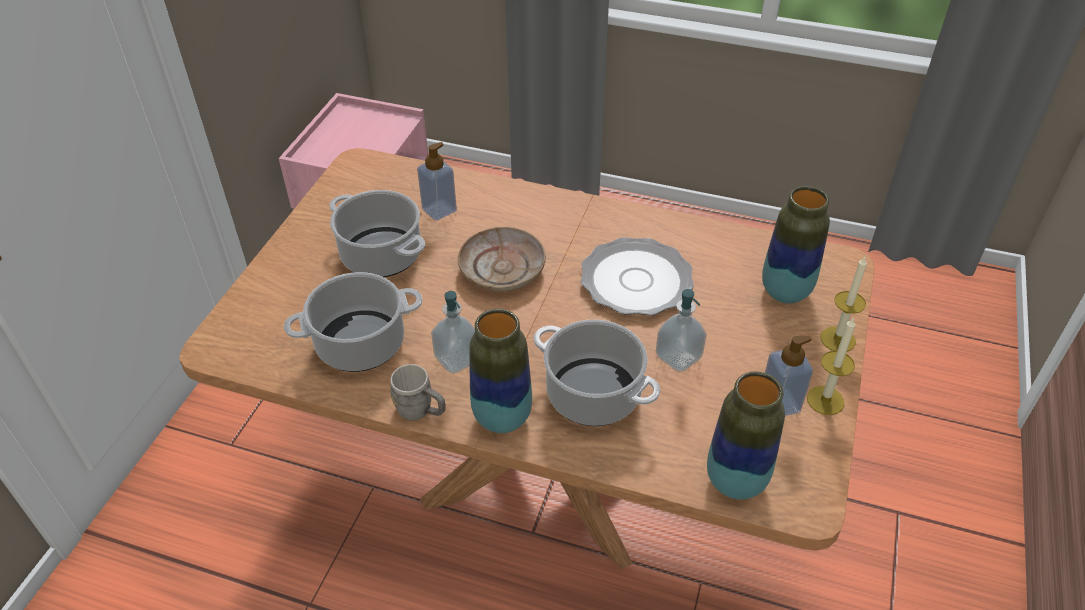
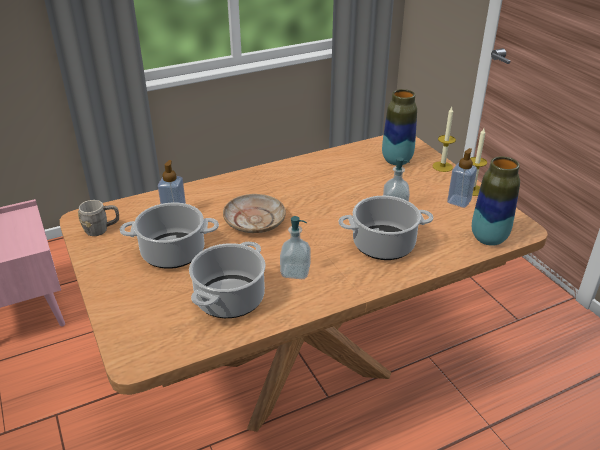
camera: 45 degrees left, 10 degrees down
grey mug [390,364,446,420] -> grey mug moved to [78,200,119,236]
vase [469,309,532,433] -> none
plate [581,237,694,316] -> none

